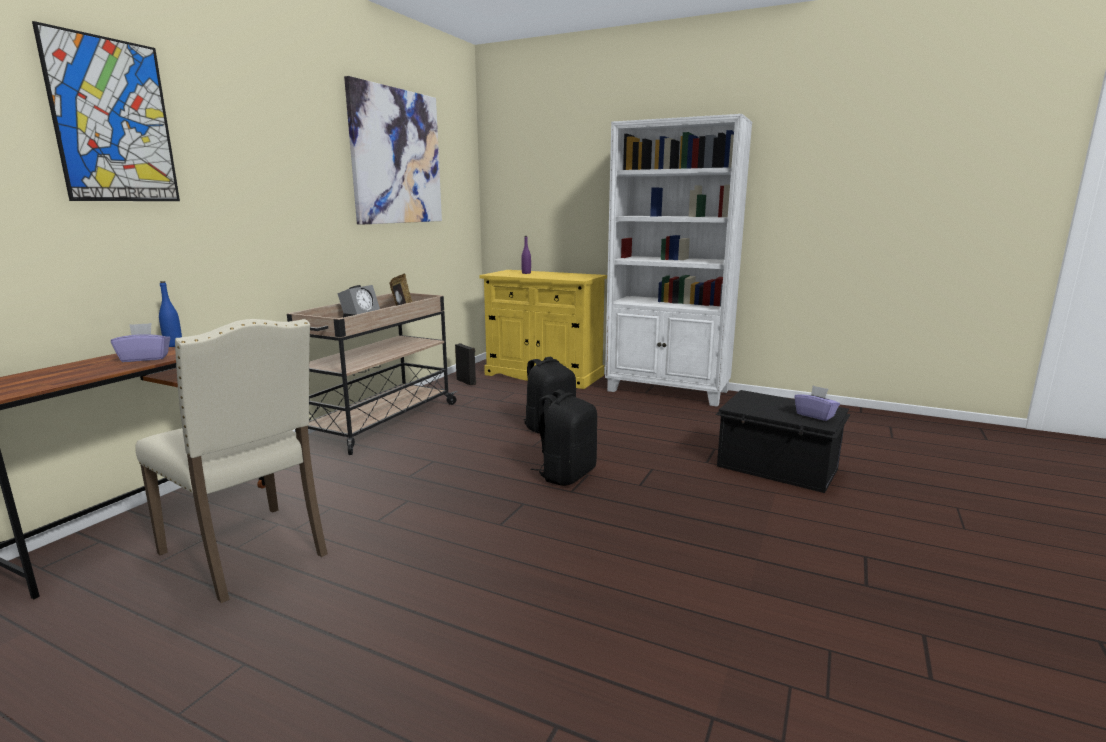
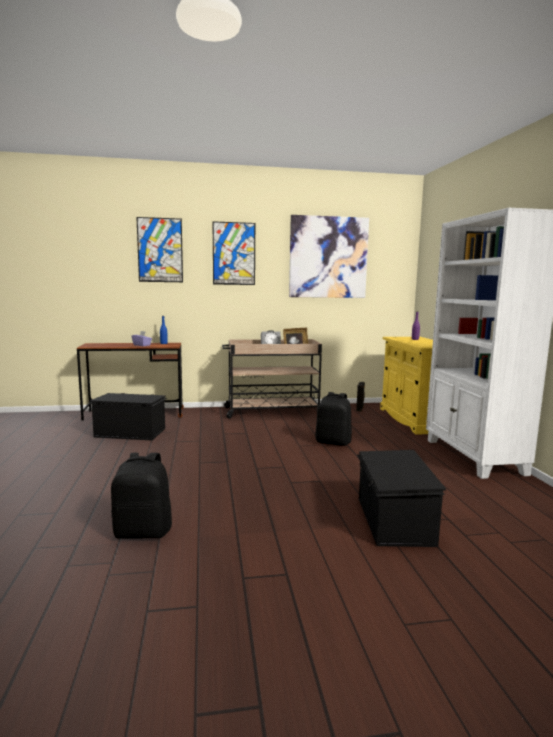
camera: 55 degrees right, 5 degrees down
beige chair [135,319,328,603] -> black storage box [90,393,167,440]
black backpack [530,390,597,486] -> black backpack moved to [111,453,172,538]
purple tissue box [795,386,840,421] -> none
none -> picture [213,221,255,285]

